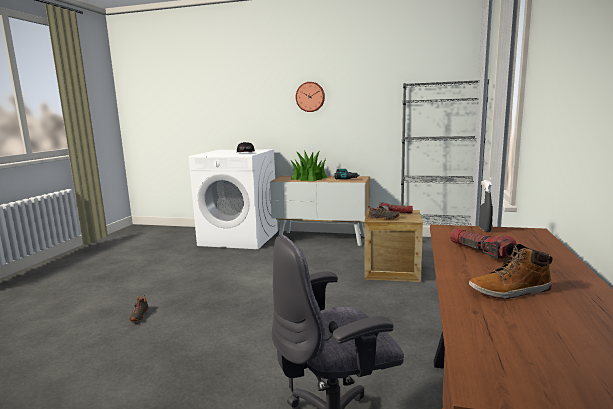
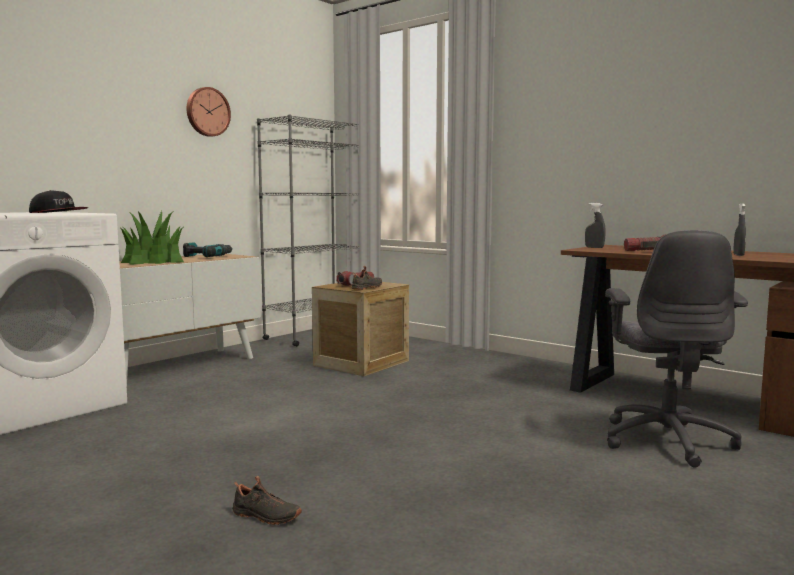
camera: 65 degrees left, 5 degrees down
wall clock [296,82,325,112] -> wall clock moved to [187,87,231,137]
boot [469,244,553,299] -> grey spray bottle [733,203,746,256]

